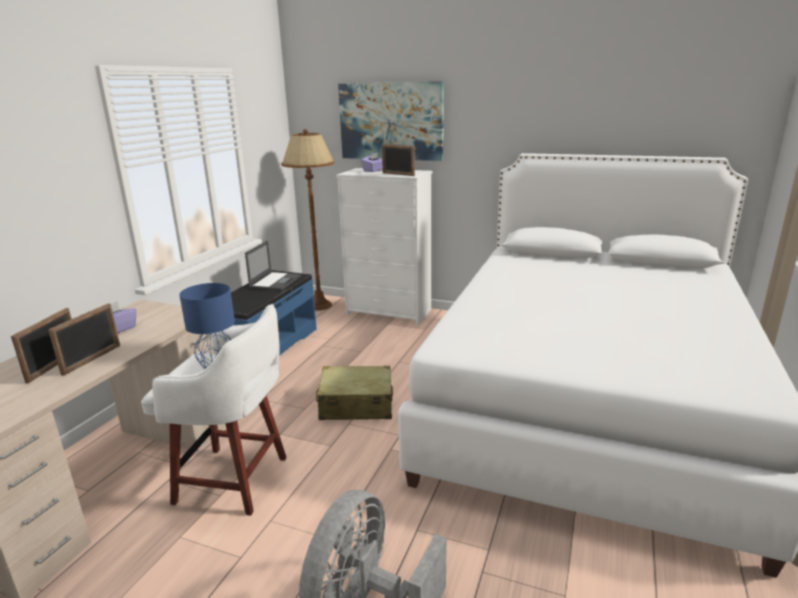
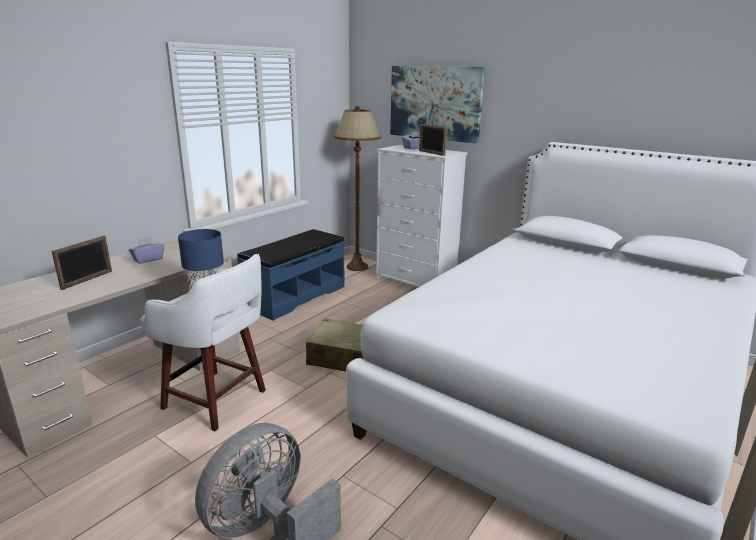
camera: 15 degrees right, 0 degrees up
picture frame [48,303,120,376] -> none
laptop [245,241,301,291] -> none

